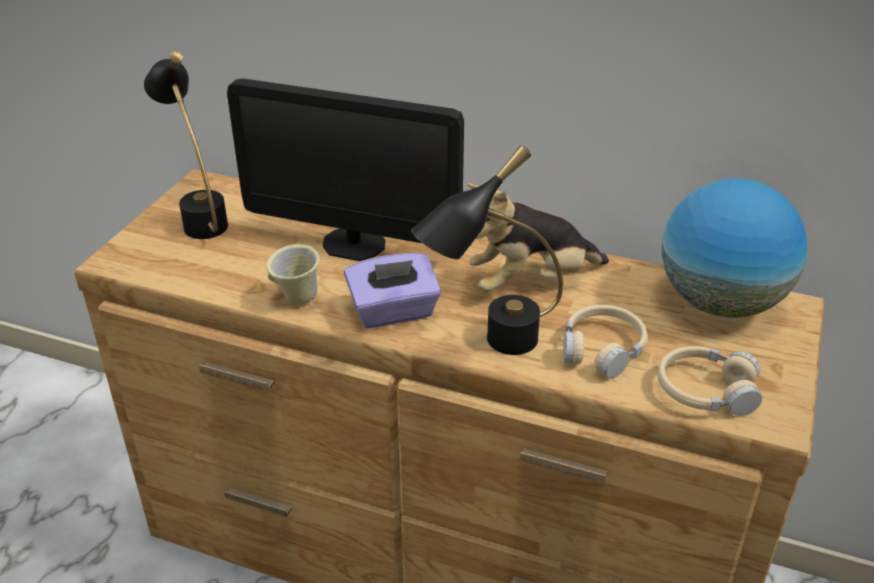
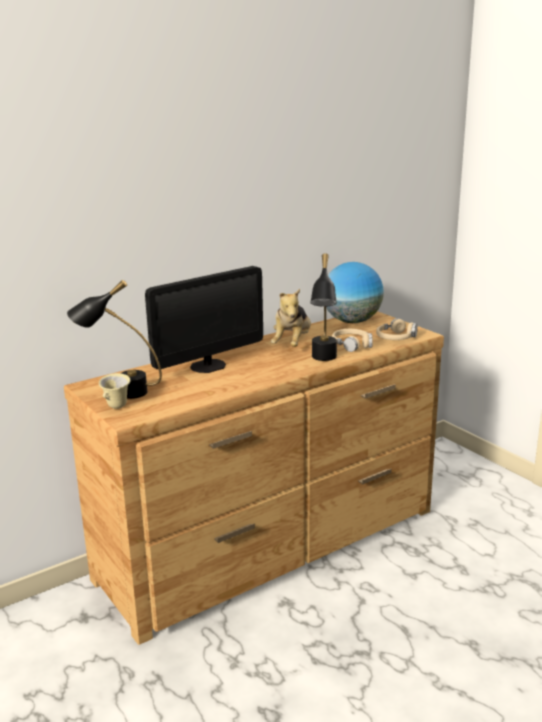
camera: 55 degrees left, 15 degrees down
beige mug [267,244,320,305] -> beige mug moved to [99,373,130,409]
purple tissue box [344,253,441,328] -> none

